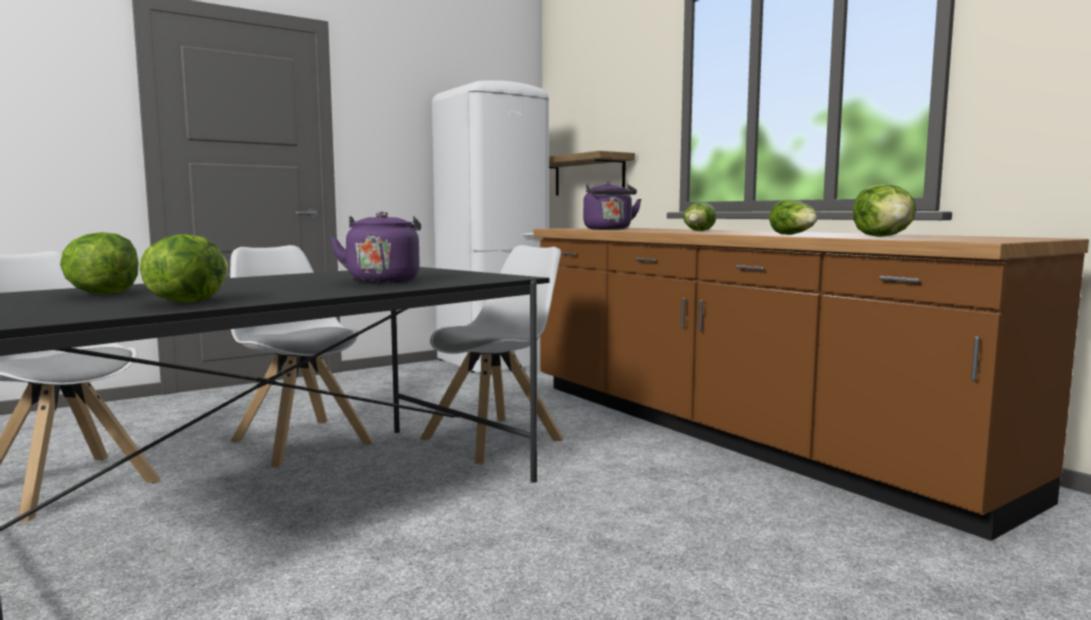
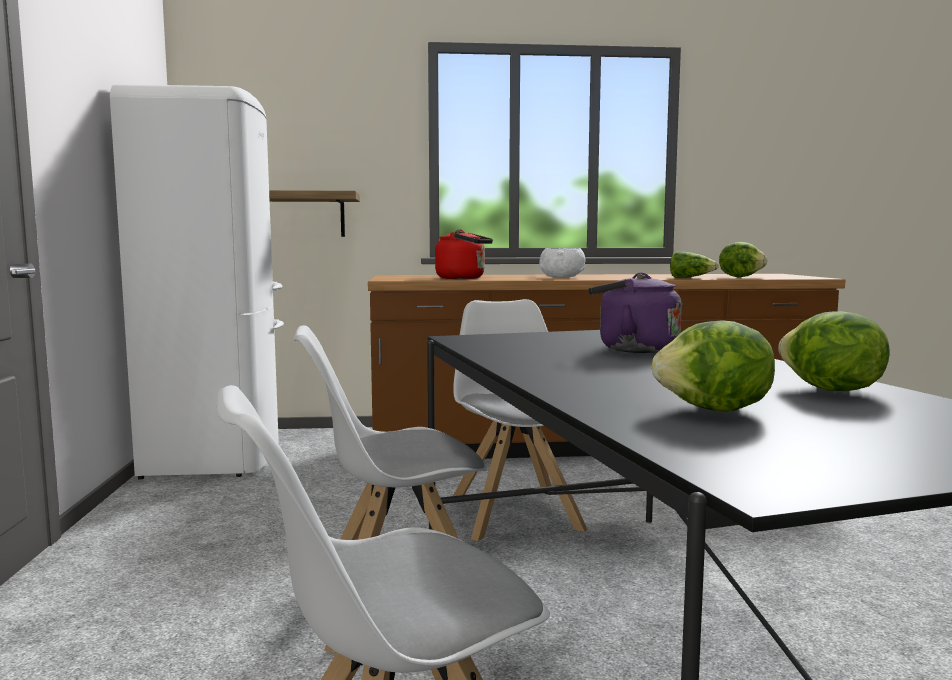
camera: 60 degrees left, 0 degrees up
purple kettle [583,182,641,230] -> red kettle [435,229,493,279]
lettuce [683,202,717,231] -> white bowl [539,248,585,277]

